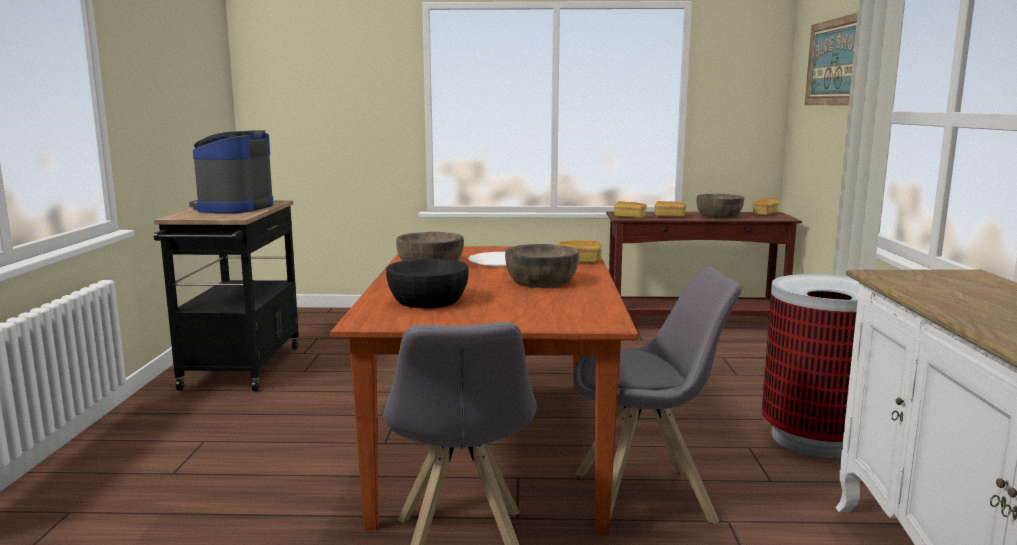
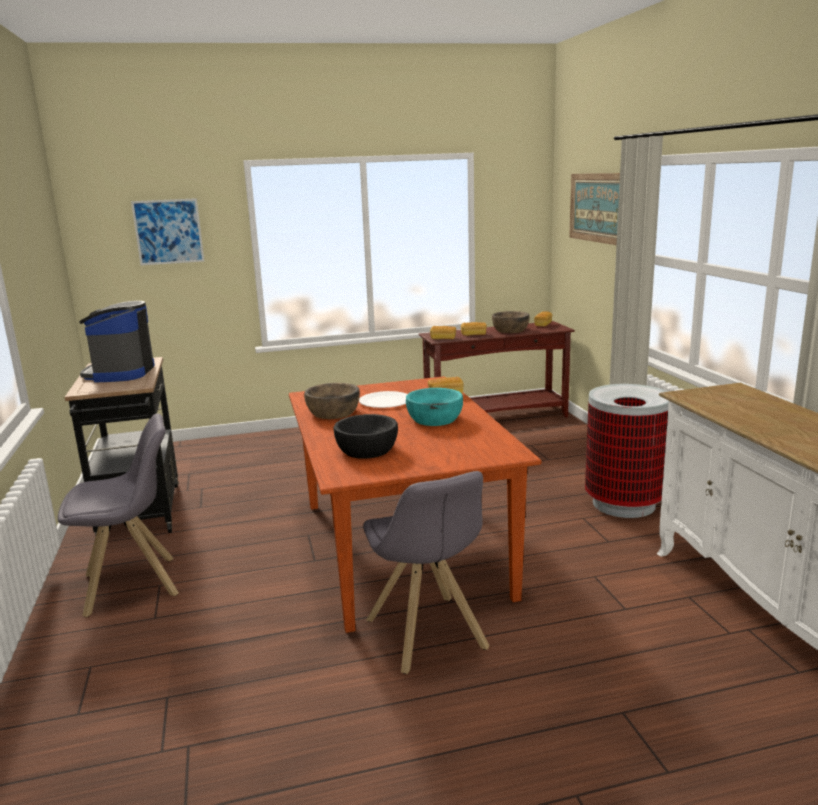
camera: 15 degrees left, 5 degrees up
brown bowl [505,244,579,288] -> turquoise bowl [406,388,463,426]
grey chair [574,267,742,524] -> grey chair moved to [58,413,179,617]
none -> picture [131,198,204,265]

